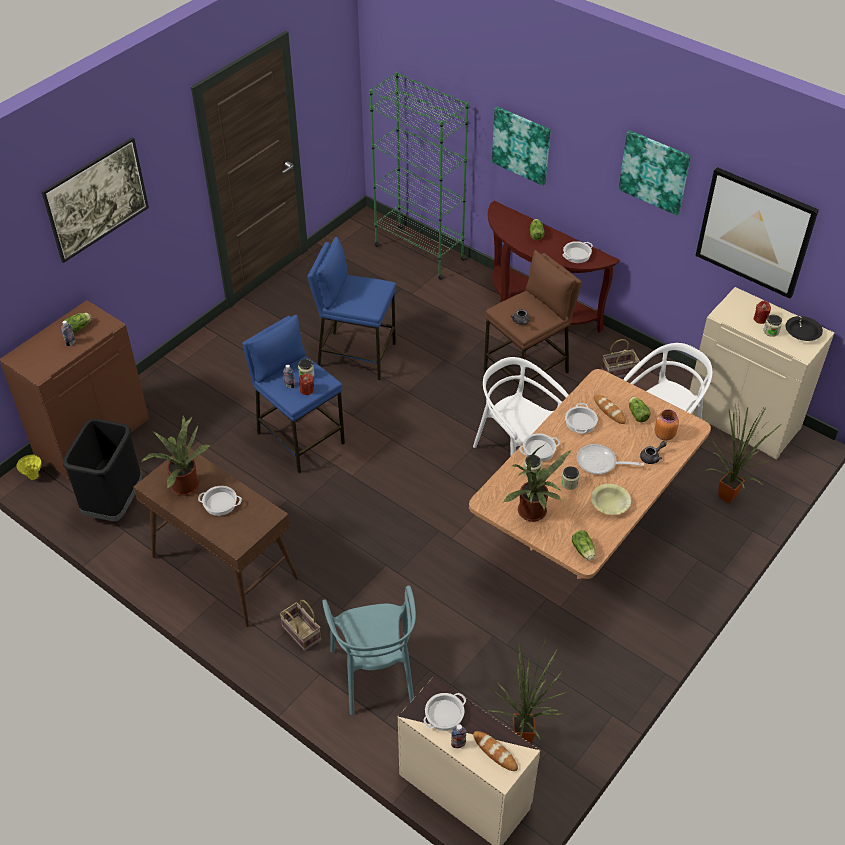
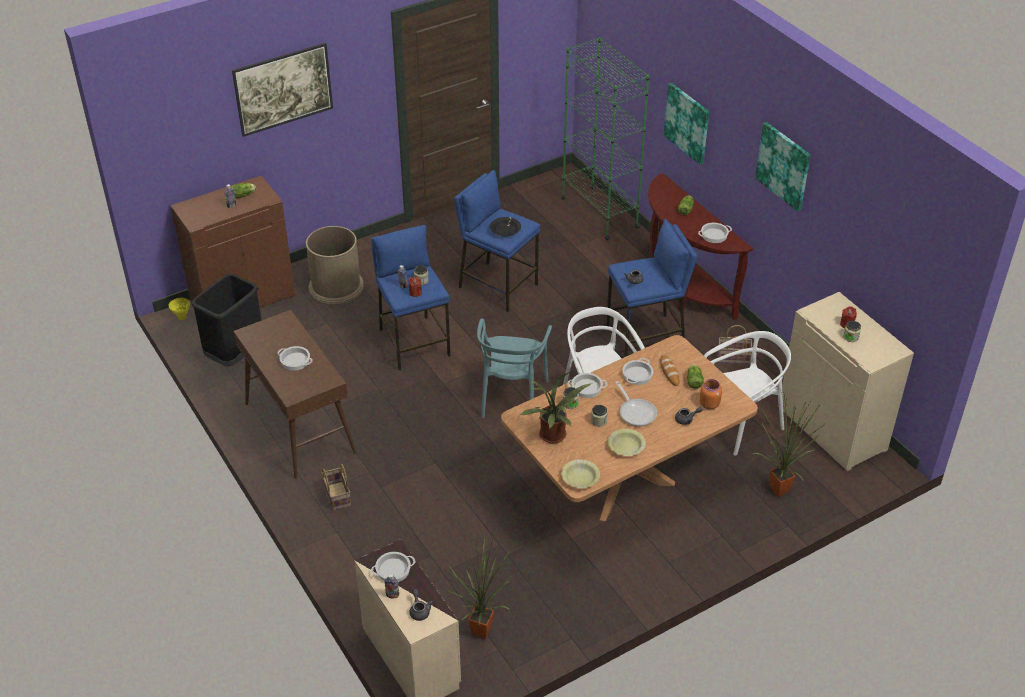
camera: 20 degrees right, 5 degrees down
potted plant [141,416,211,496] -> none
turquoise chair [322,585,416,715] -> turquoise chair moved to [477,318,552,418]
bread [473,731,518,771] -> grey teapot [409,589,433,621]
brown stool [484,250,582,384] -> blue stool [606,219,697,357]
lettuce [572,530,595,561] -> yellow bowl [561,459,600,488]
frying pan [577,444,644,475] -> frying pan turned 150 degrees counterclockwise [615,381,657,426]
picture [695,167,819,299] -> none
black bowl [786,316,823,341] -> black bowl moved to [490,217,521,237]
none -> brown trash can [306,226,364,304]

